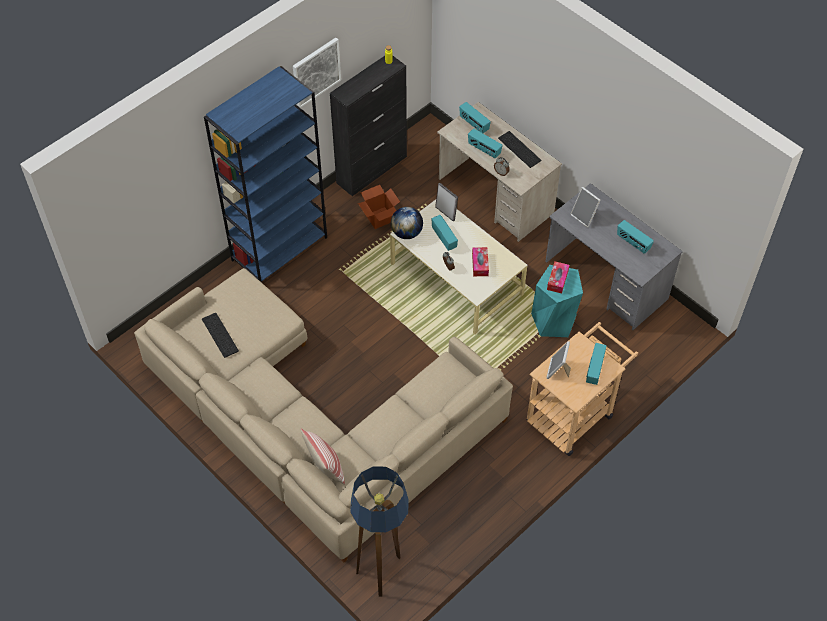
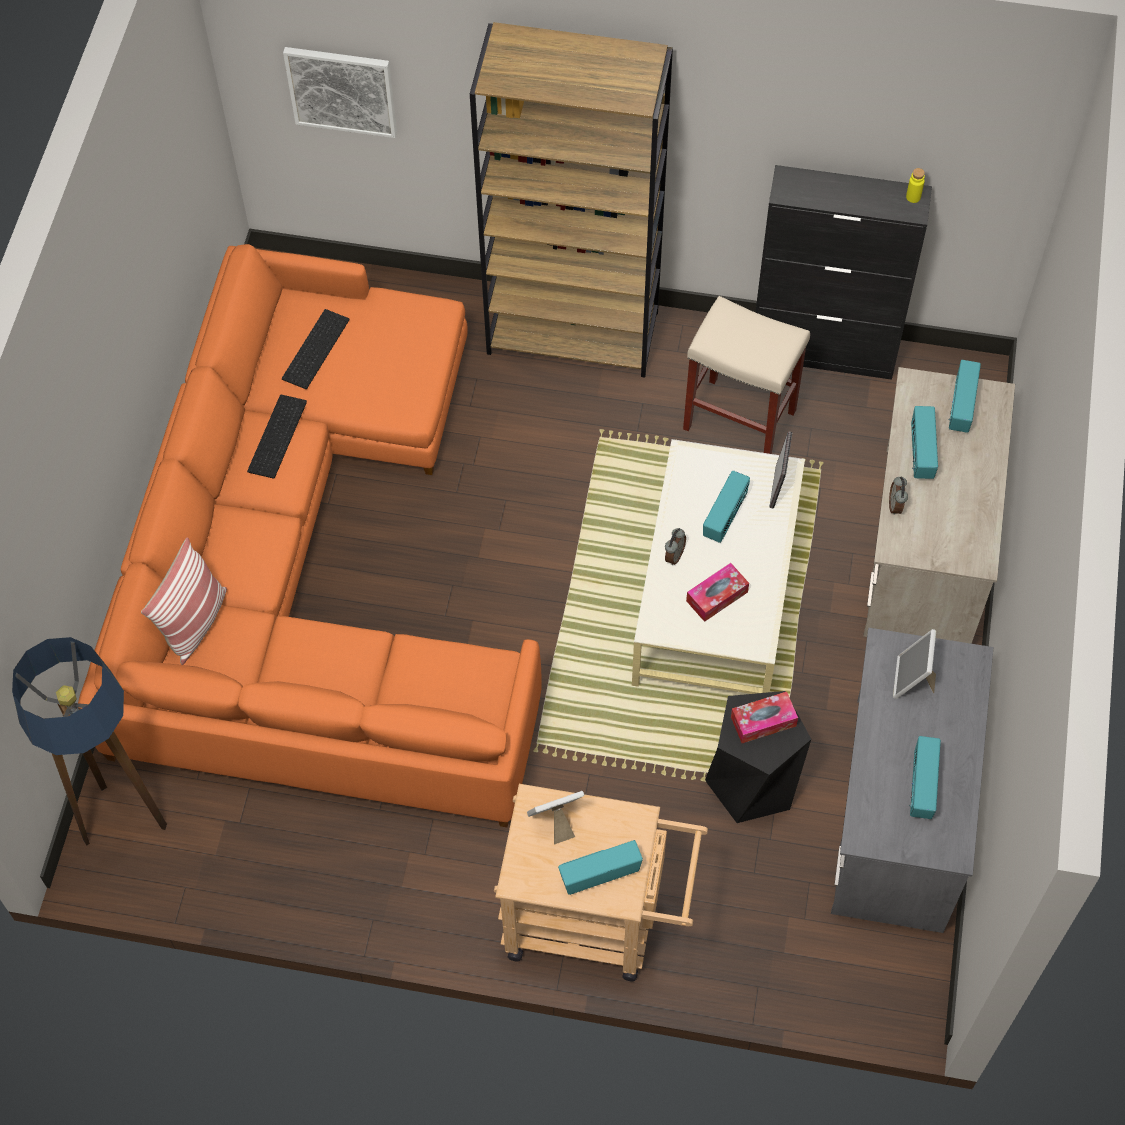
camera: 55 degrees right, 5 degrees up
beige sofa [134,268,513,562] -> orange sofa [78,244,542,827]
blue bookcase [204,66,327,283] -> brown bookcase [470,22,673,378]
picture [293,38,341,108] -> picture moved to [283,47,397,138]
cardboard box [358,185,400,229] -> beige stool [683,296,810,454]
globe [391,207,423,239] -> none
keyboard [498,131,542,168] -> keyboard moved to [247,395,307,479]
turquoise stool [531,265,583,337] -> black stool [705,691,811,823]

